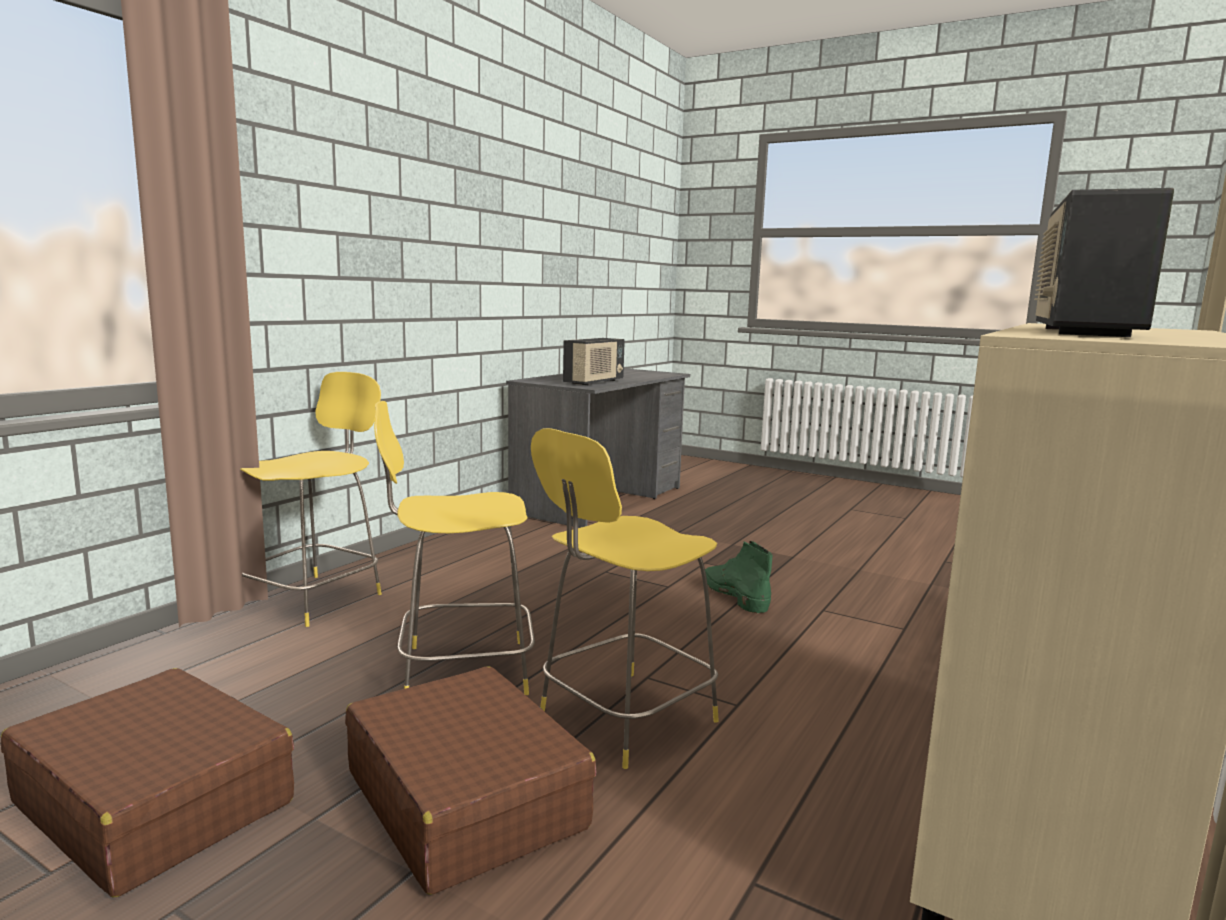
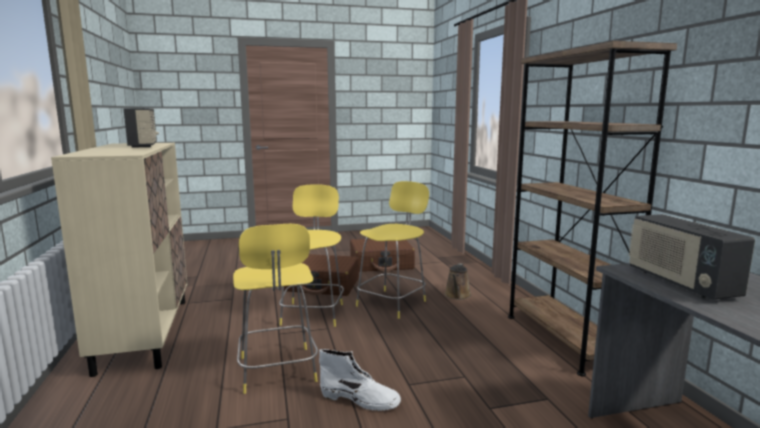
camera: 135 degrees right, 0 degrees up
yellow stool [241,372,382,627] -> yellow stool moved to [233,224,318,394]
green boot [705,541,773,614] -> white boot [319,349,401,411]
none -> brown watering can [445,263,472,300]
none -> brown bookcase [508,41,677,376]

